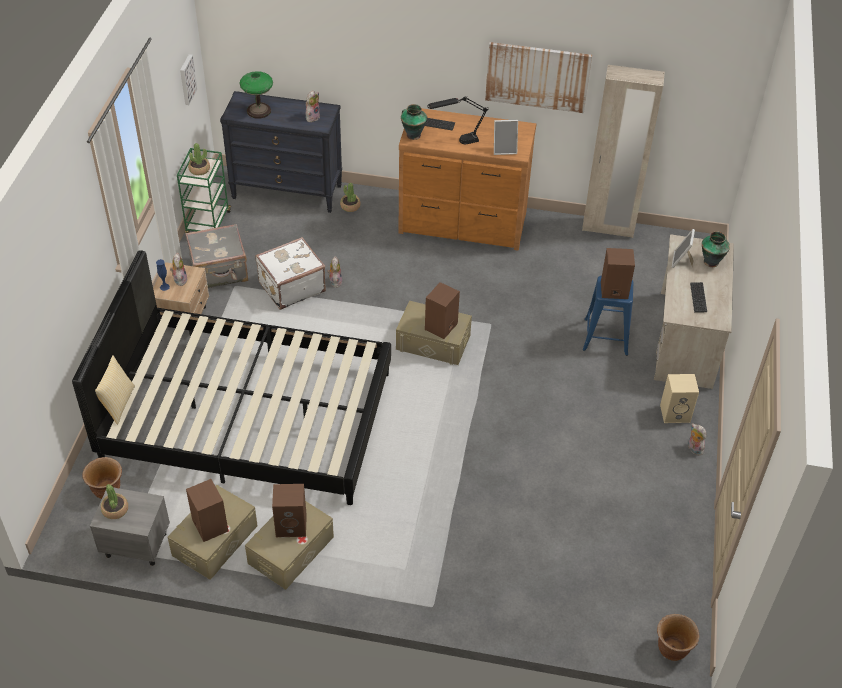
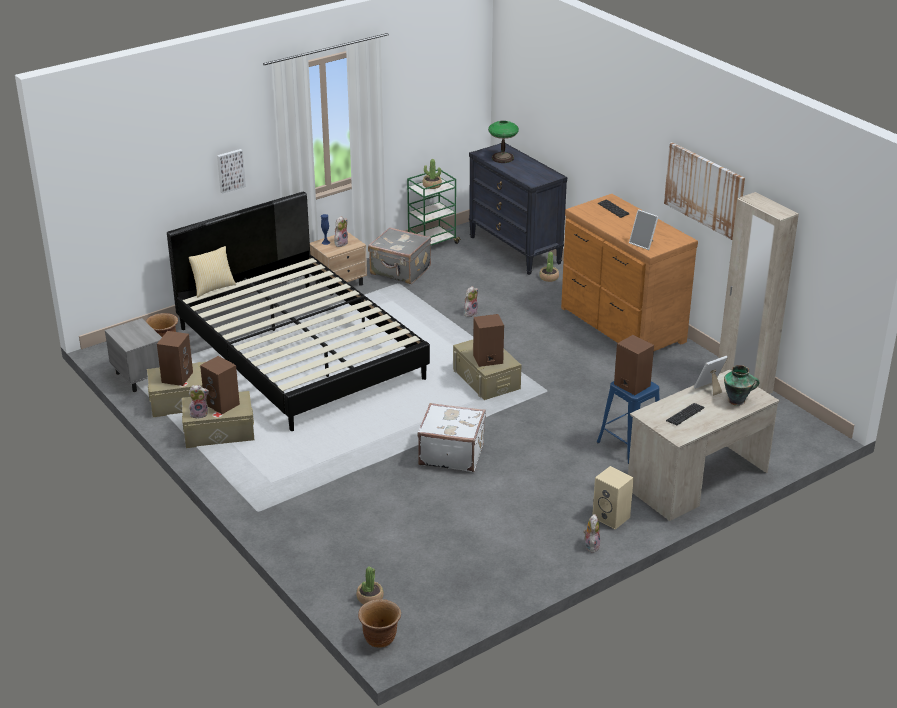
camera: 45 degrees right, 15 degrees down
potted plant [101,484,128,519] -> potted plant moved to [356,567,384,604]
picture [180,54,198,105] -> picture moved to [217,149,246,194]
white suitcase [255,237,326,310] -> white suitcase moved to [417,403,486,472]
plush toy [306,90,320,122] -> plush toy moved to [189,385,209,419]
vase [401,104,427,140] -> none
black table lamp [428,96,489,144] -> none

